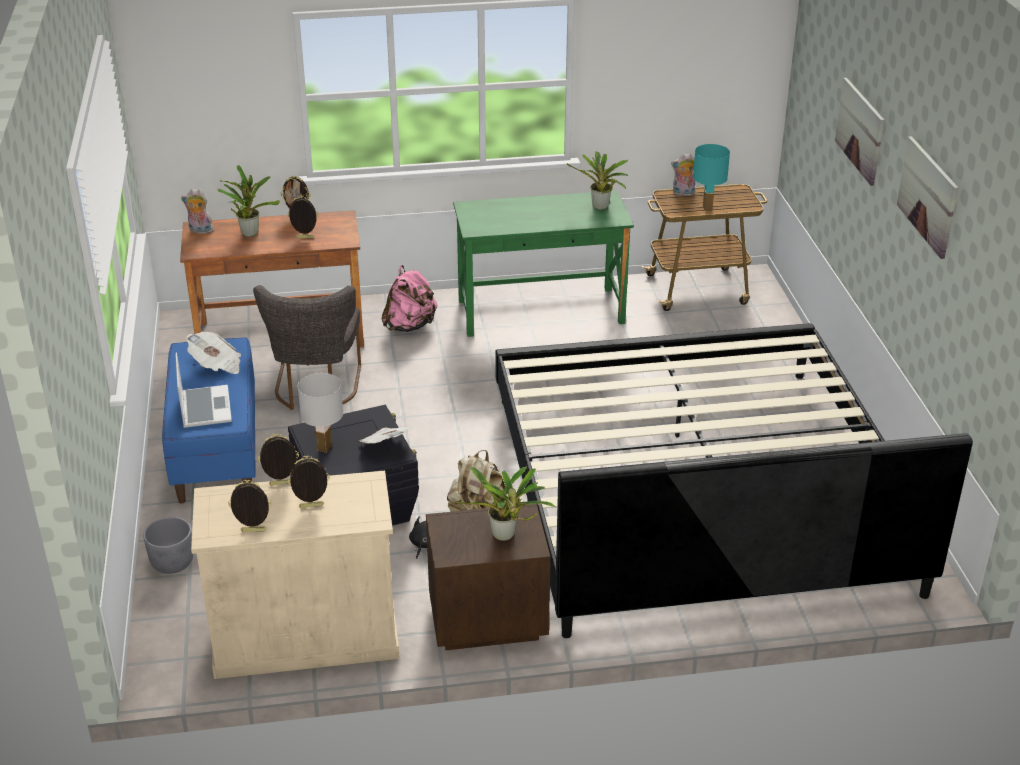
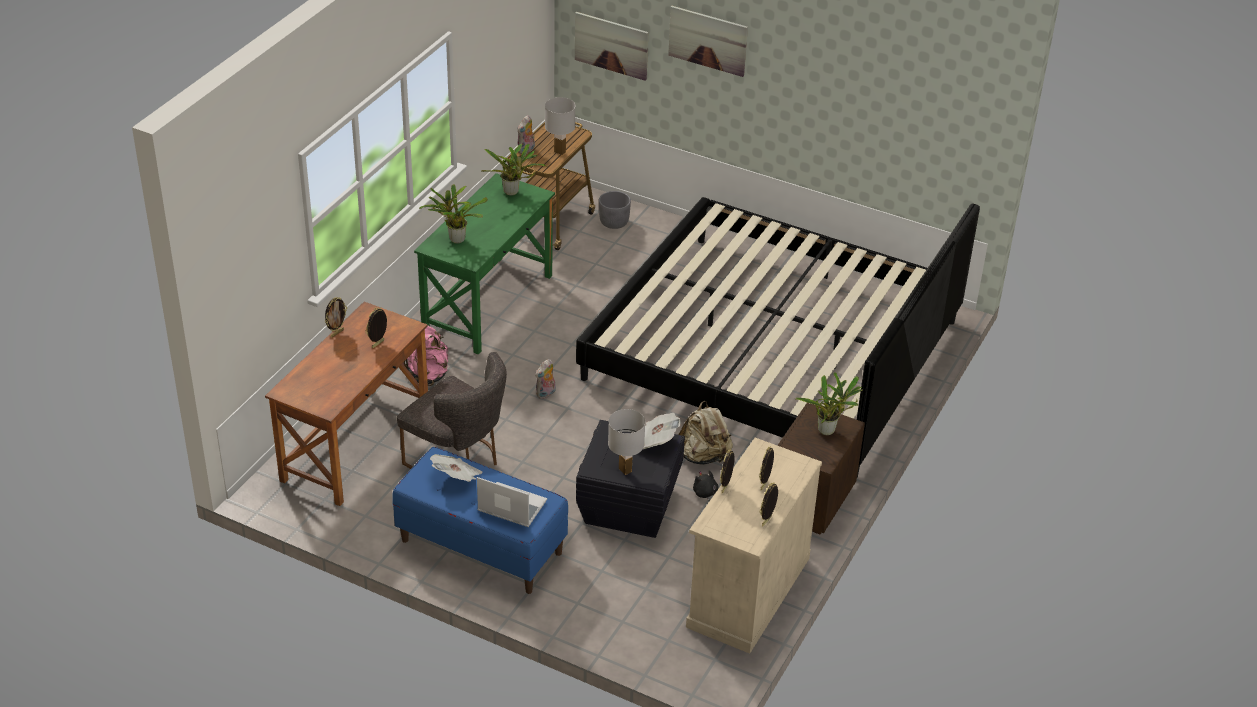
camera: 55 degrees left, 5 degrees up
grey planter [143,517,193,574] -> grey planter moved to [599,191,631,229]
plush toy [181,189,213,234] -> plush toy moved to [535,359,556,399]
potted plant [217,165,280,237] -> potted plant moved to [419,184,487,244]
turquoise table lamp [693,144,730,211] -> white table lamp [545,97,576,155]
picture [897,136,958,259] -> picture moved to [575,12,649,81]

